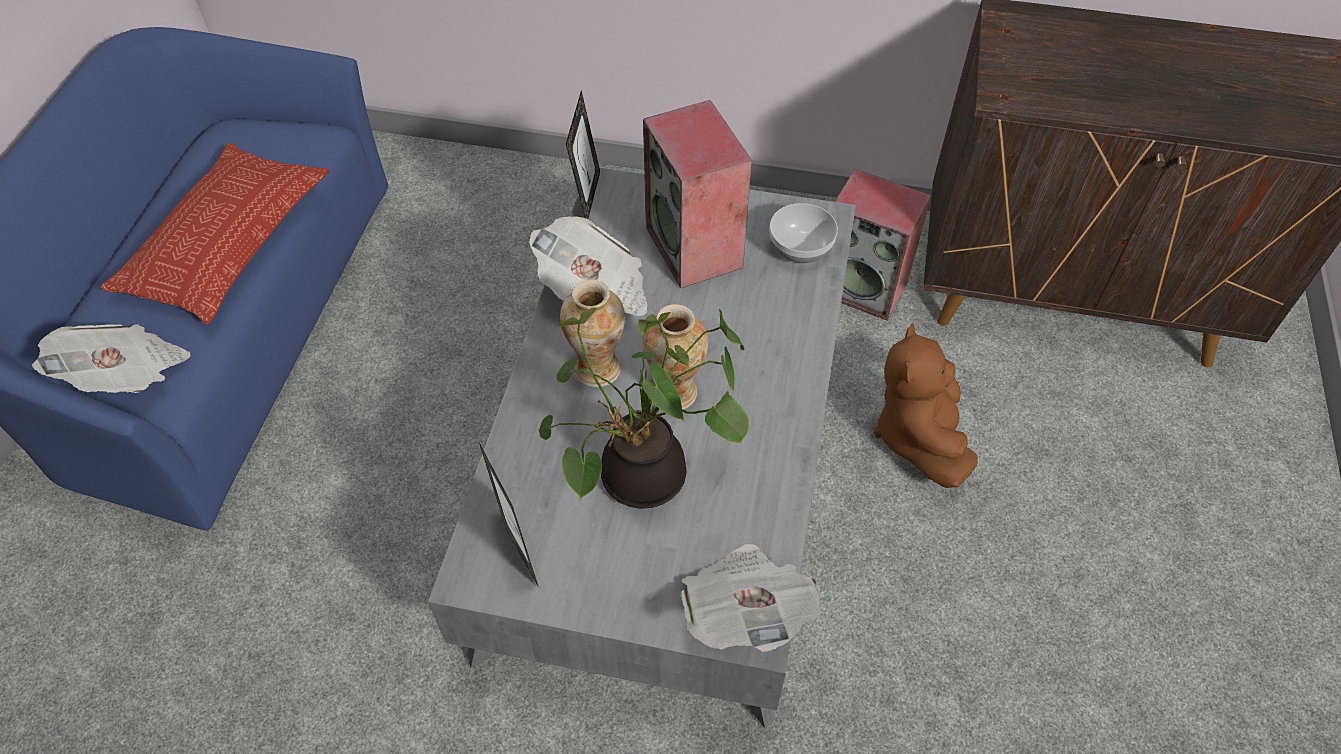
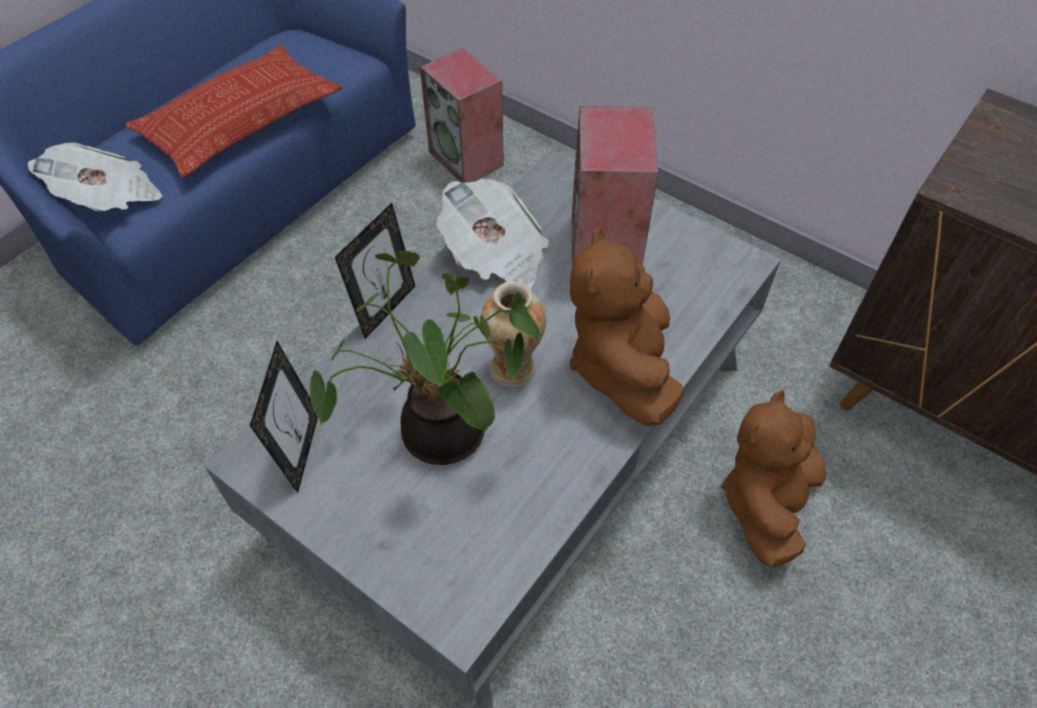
camera: 25 degrees right, 0 degrees up
vase [560,280,625,387] -> none
picture frame [566,91,600,219] -> picture frame moved to [335,203,415,339]
newspaper [681,544,821,652] -> none
bowl [770,203,838,263] -> none
speaker [835,169,931,321] -> speaker moved to [420,48,504,183]
none -> brown plush toy [570,227,683,426]

